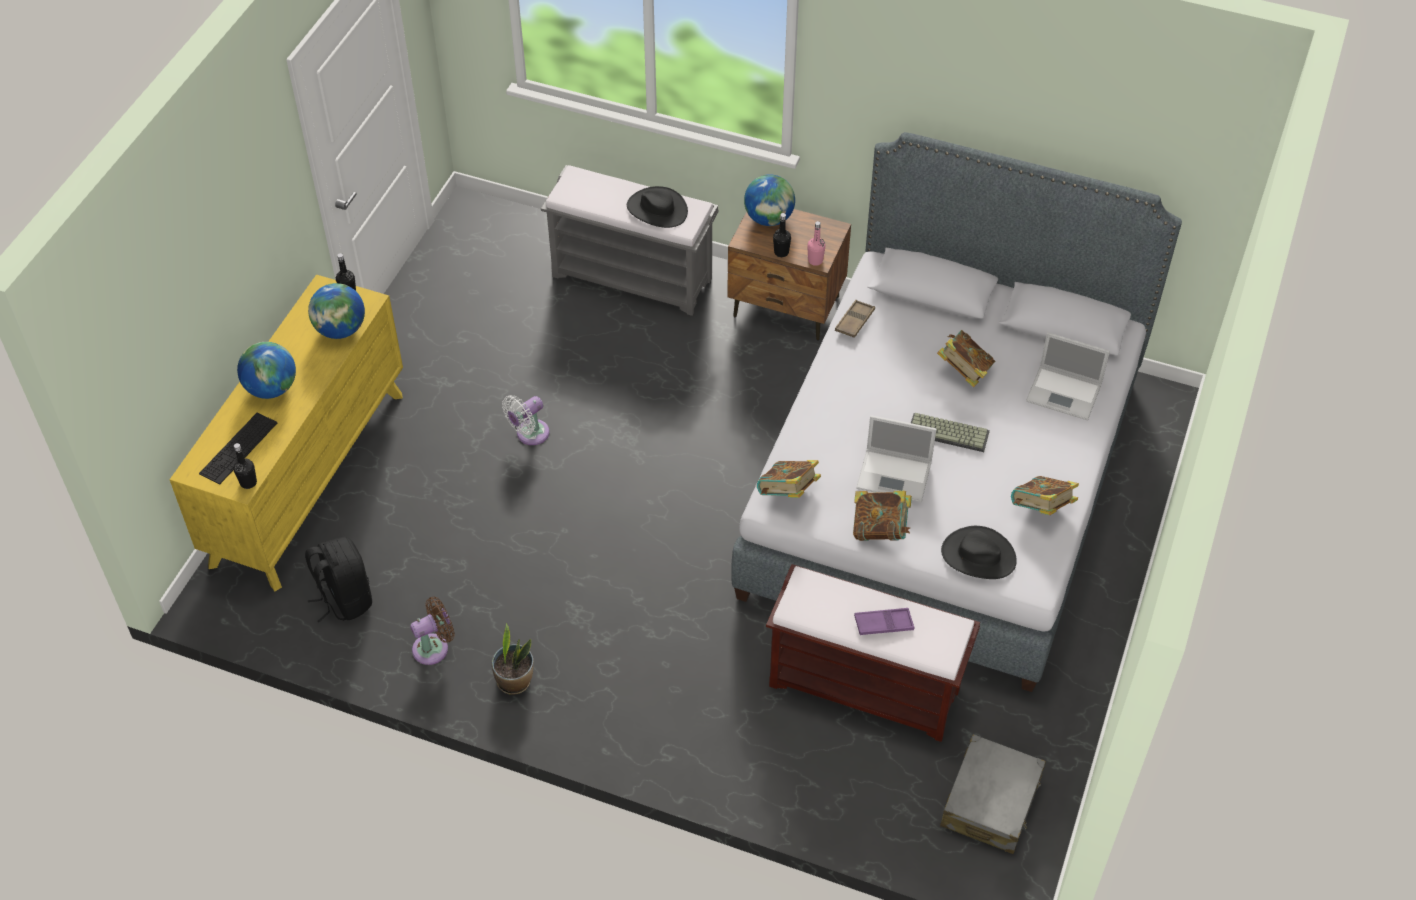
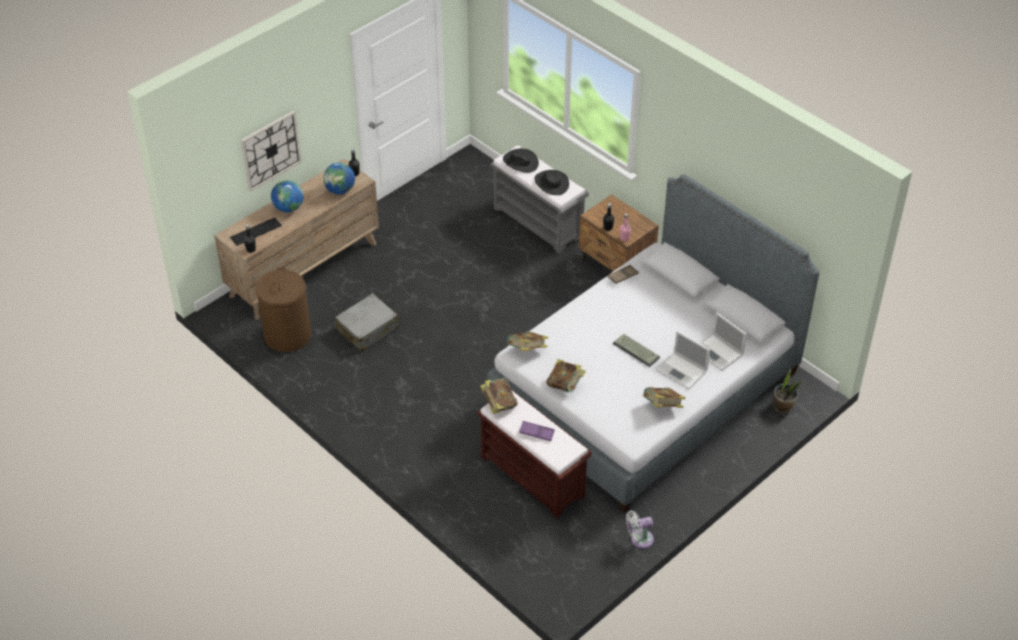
camera: 25 degrees right, 5 degrees down
yellow dresser [170,274,403,591] -> brown dresser [214,159,379,319]
black backpack [305,536,372,622] -> brown laundry basket [256,268,311,352]
brown fan [410,597,455,665] -> none
potted plant [492,623,534,695] -> potted plant moved to [773,369,801,413]
white fan [502,395,549,445] -> white fan moved to [626,511,654,549]
globe [744,174,795,226] -> none
laptop [856,415,936,502] -> laptop moved to [656,331,710,389]
book [937,330,995,387] -> book moved to [480,378,518,414]
grey suitcase [940,734,1046,854] -> grey suitcase moved to [335,293,399,352]
black hat [941,526,1017,579] -> black hat moved to [503,148,539,173]
none -> wall clock [241,110,301,192]

